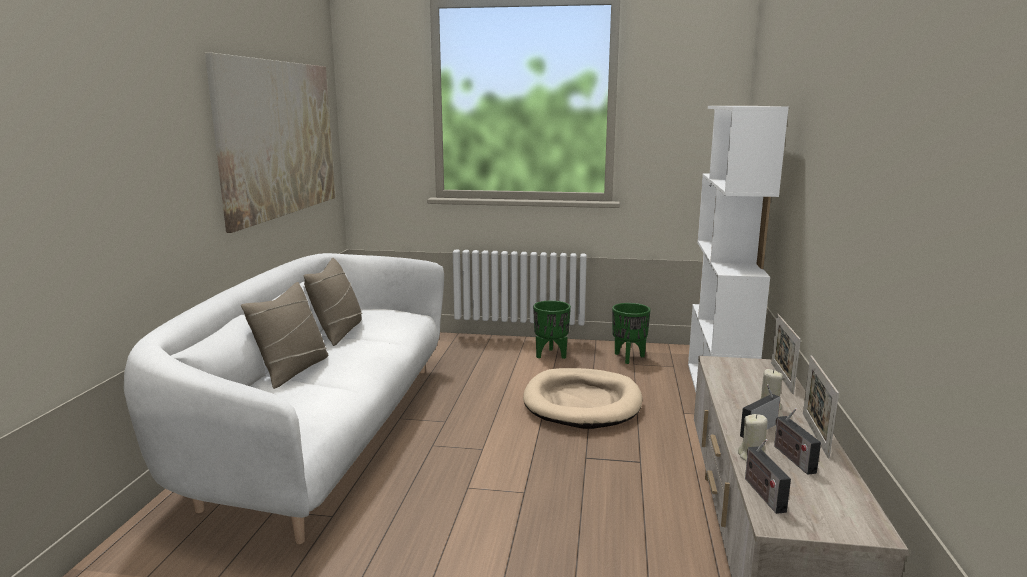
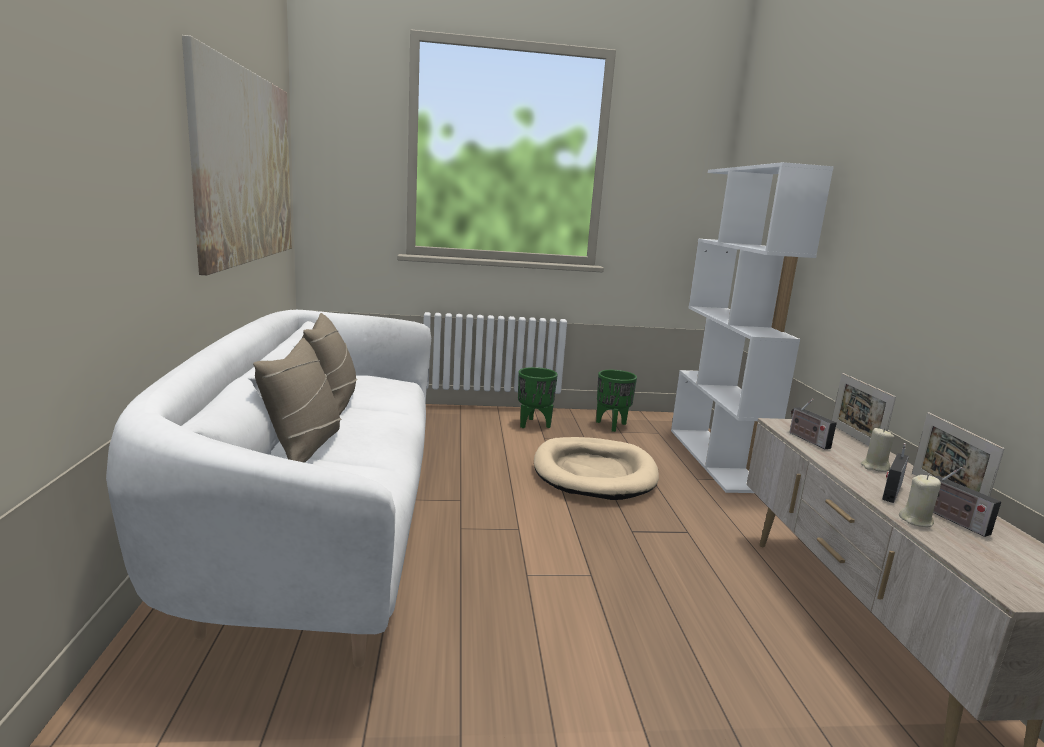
camera: 15 degrees left, 0 degrees up
radio [745,439,791,514] -> radio moved to [789,399,837,449]

